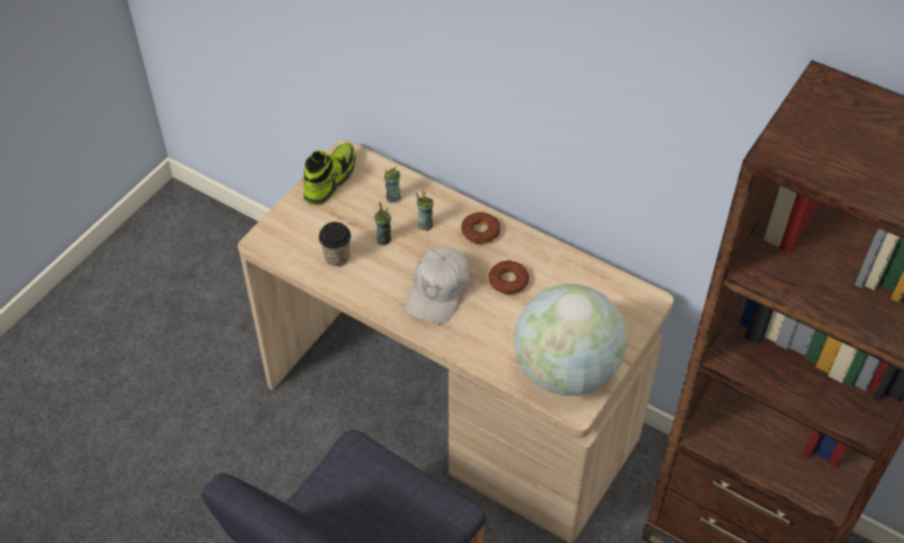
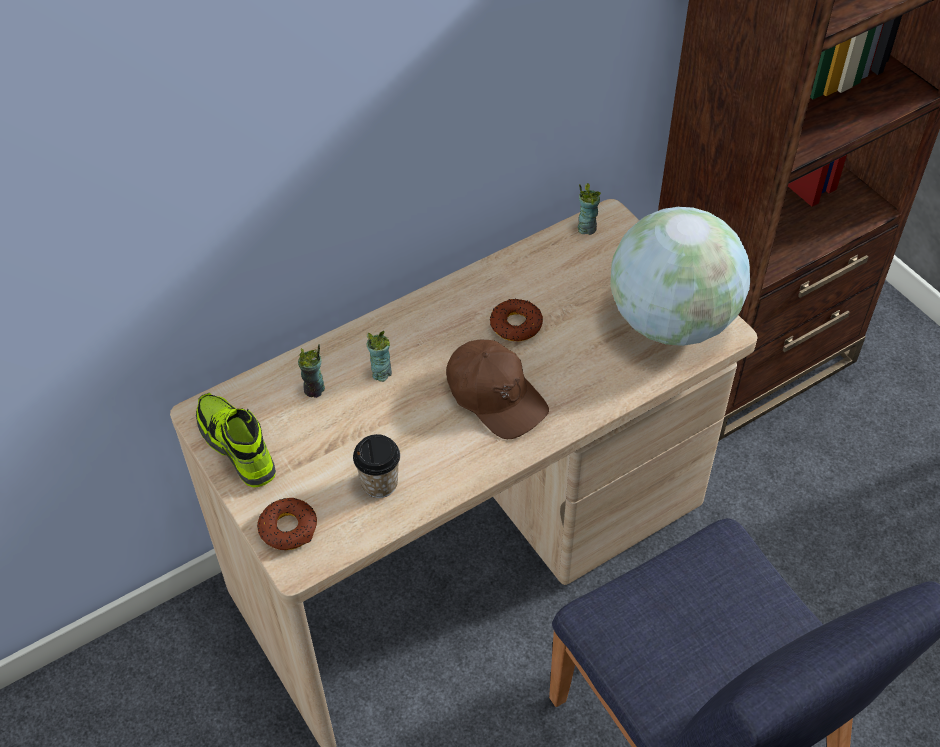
camera: 65 degrees left, 0 degrees up
cup [374,202,391,245] -> cup moved to [577,183,601,235]
white cap [405,247,470,324] -> brown cap [446,340,549,439]
donut [461,212,500,244] -> donut moved to [257,498,317,550]

